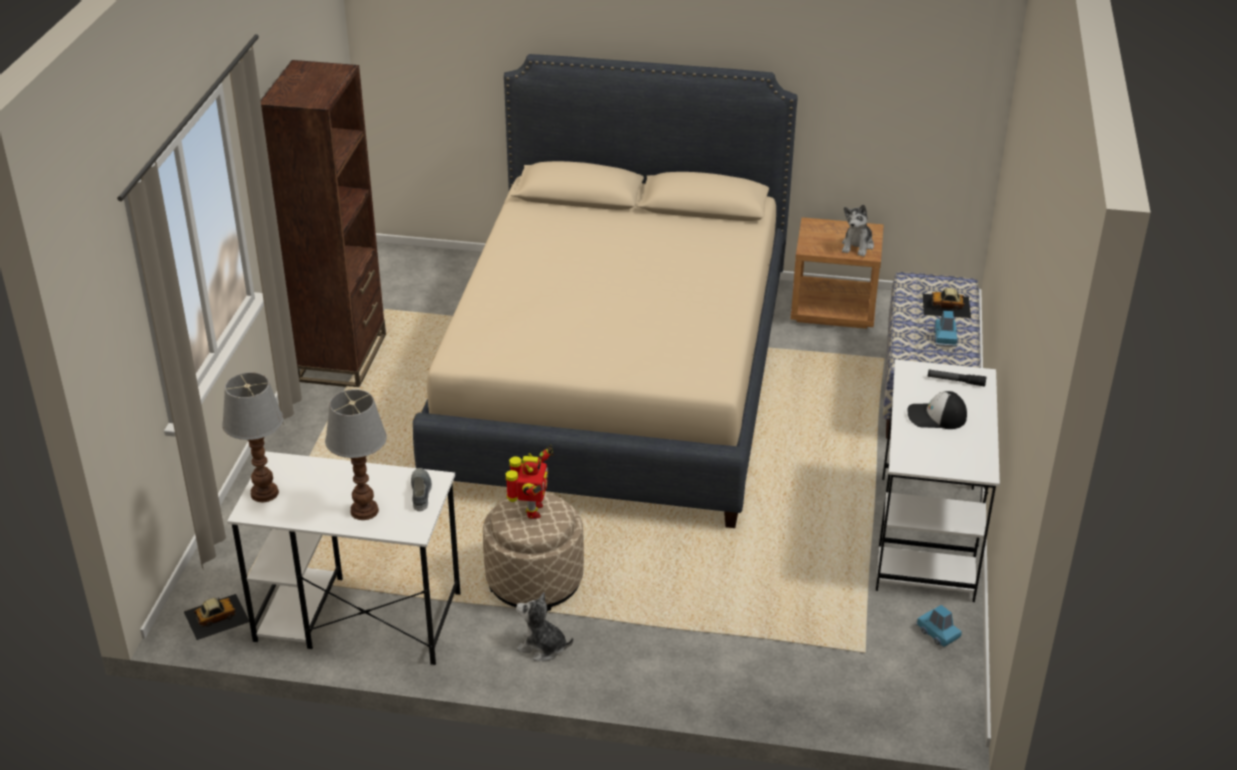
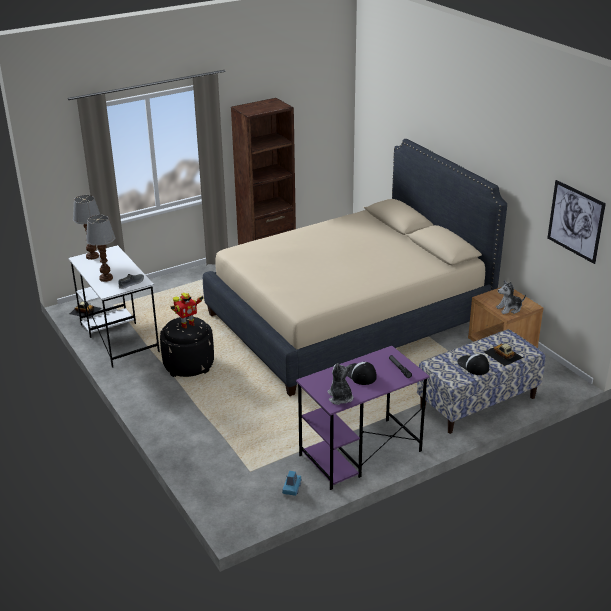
camera: 50 degrees right, 5 degrees down
beige ottoman [483,492,584,611] -> black ottoman [160,317,214,377]
plush toy [516,592,573,661] -> plush toy moved to [327,363,353,405]
white desk [876,359,1000,602] -> purple desk [296,346,430,490]
blue toy car [934,311,958,347] -> cap [457,354,489,375]
none -> picture [547,180,606,264]

